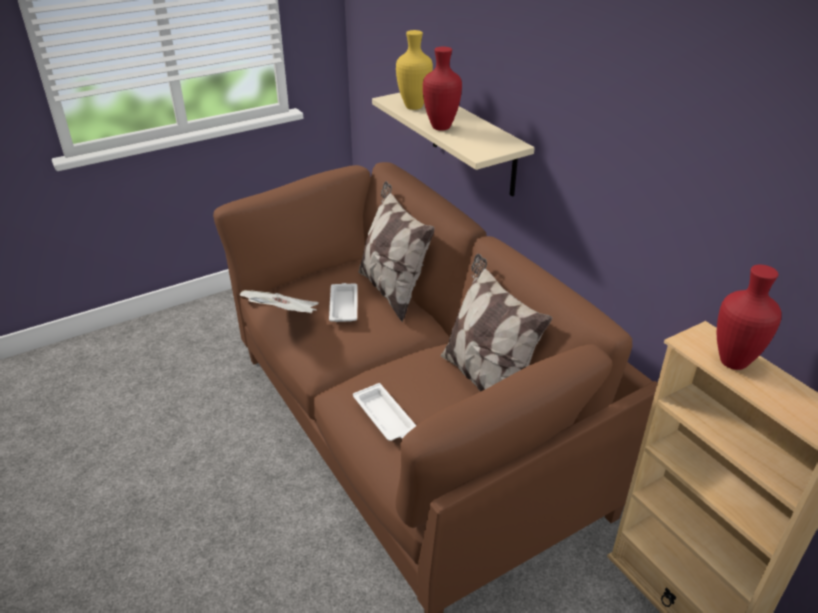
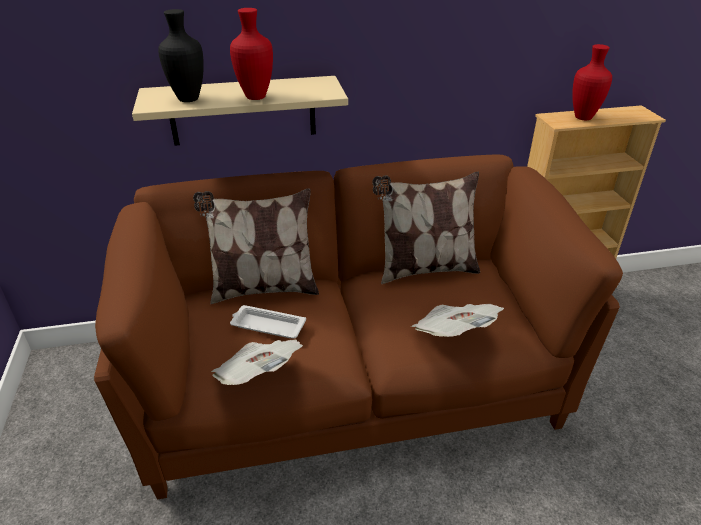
camera: 70 degrees left, 0 degrees up
white tray [353,383,416,441] -> newspaper [411,304,504,337]
yellow vase [396,30,433,110] -> black vase [158,9,204,102]

